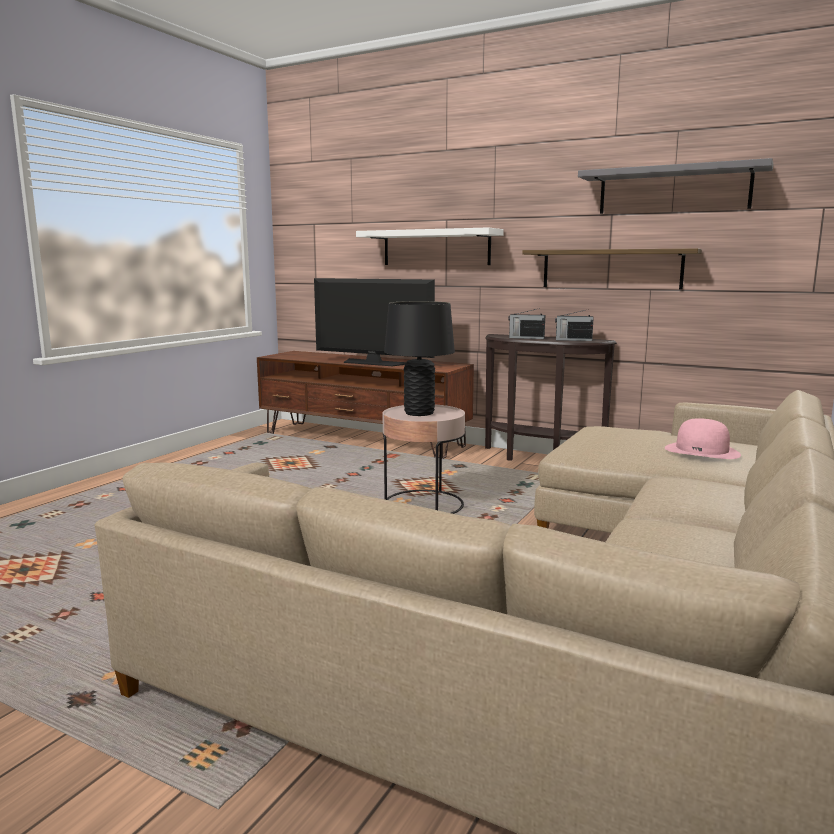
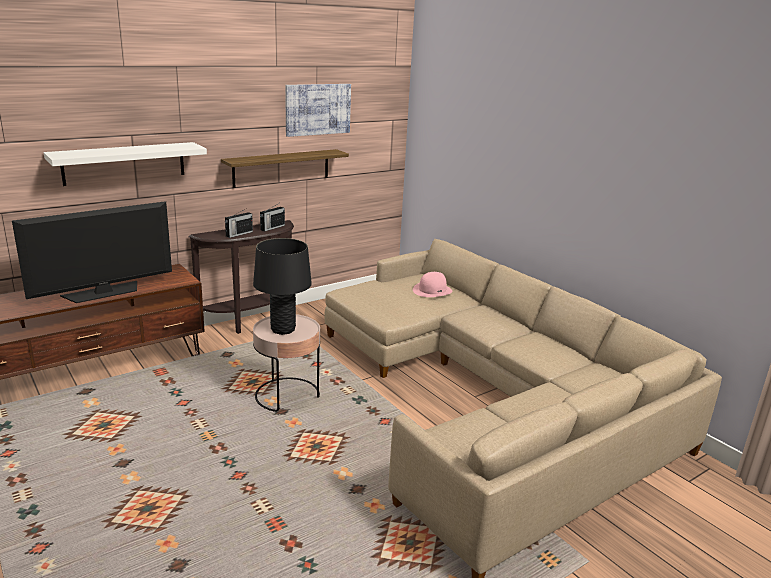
camera: 65 degrees left, 10 degrees up
grey shelf [578,158,773,214] -> picture [285,84,351,137]

